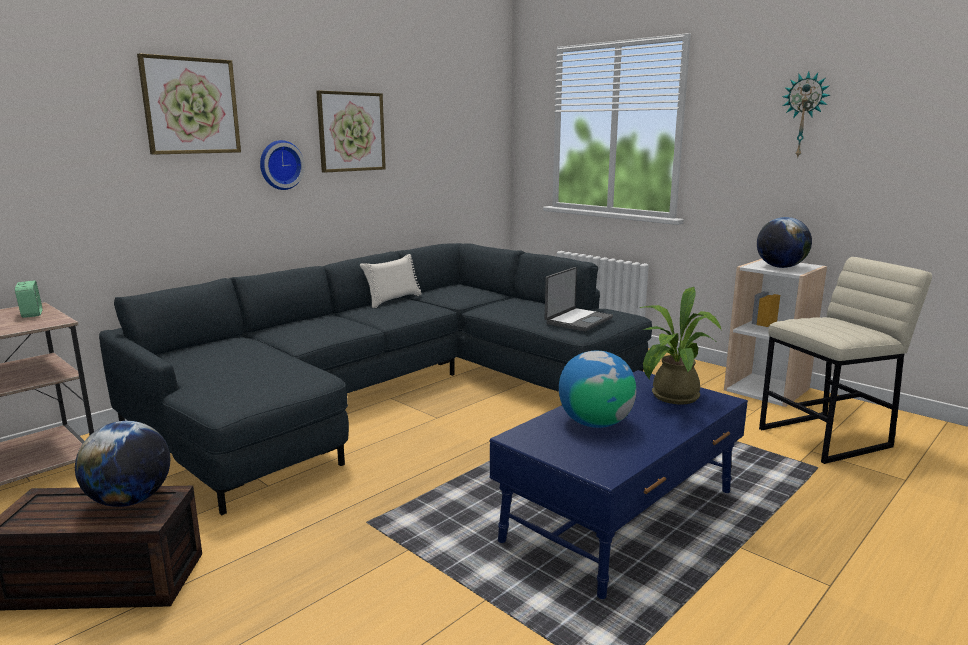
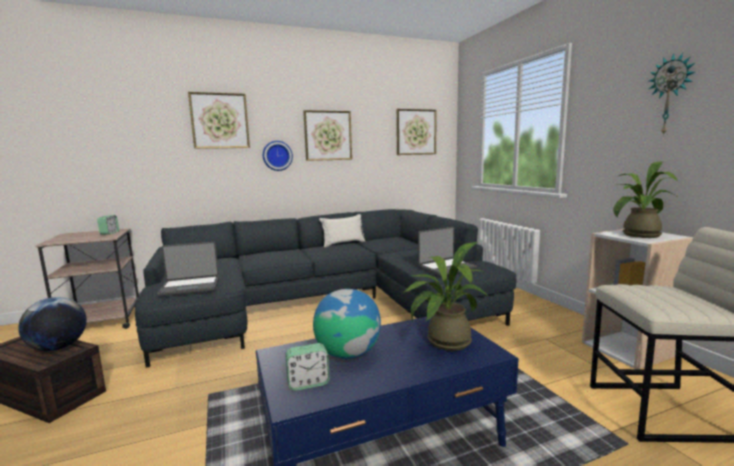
camera: 25 degrees right, 5 degrees down
globe [757,217,812,268] -> potted plant [614,161,678,238]
none -> laptop [157,242,219,296]
none -> alarm clock [285,343,330,391]
none -> picture [396,109,437,155]

